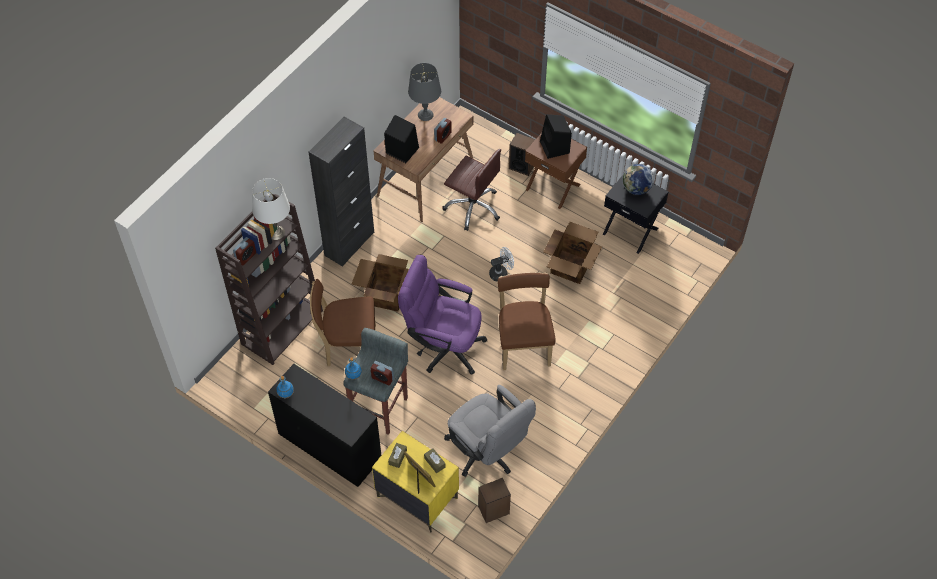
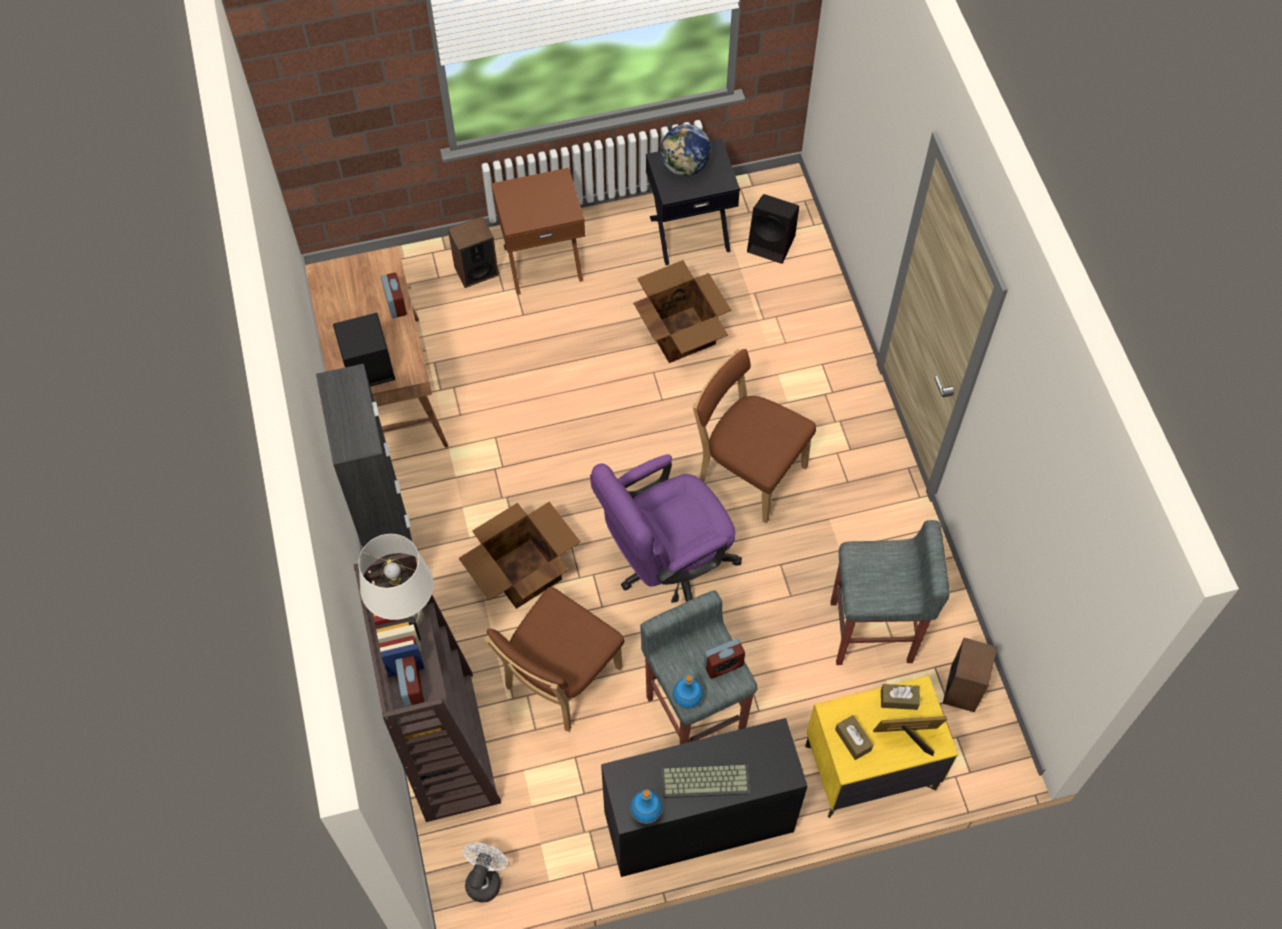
camera: 50 degrees left, 5 degrees up
grey table lamp [408,63,441,121] -> none
brown office chair [442,149,501,231] -> none
grey office chair [444,385,536,477] -> grey stool [830,520,950,665]
white fan [489,247,514,282] -> white fan moved to [463,843,508,903]
black speaker [540,114,572,159] -> black speaker moved to [747,194,799,264]
none -> keyboard [662,764,750,798]

